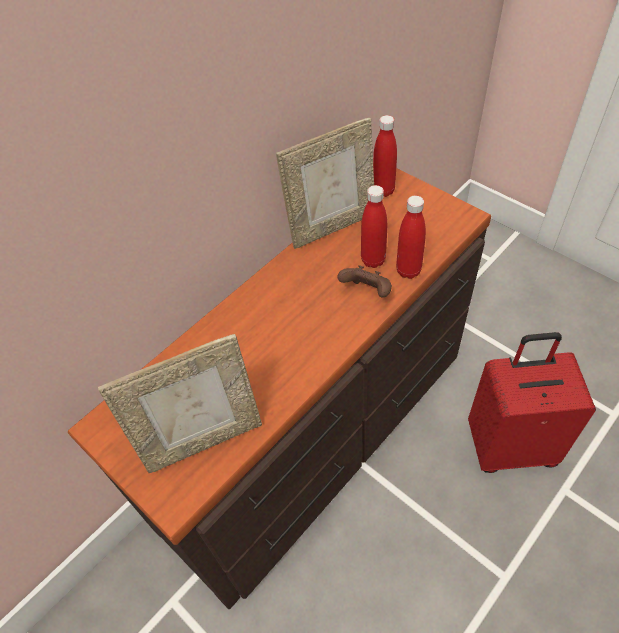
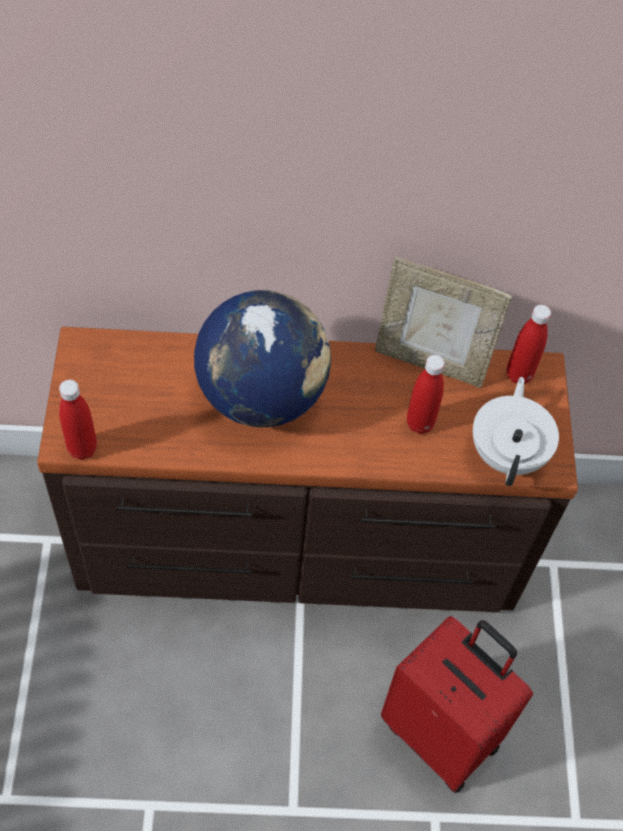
camera: 40 degrees right, 5 degrees up
picture frame [98,334,262,473] -> none
brown game controller [337,265,392,298] -> none
red bottle [396,195,426,279] -> red bottle moved to [59,380,97,460]
none -> globe [194,290,331,427]
none -> white teapot [473,377,559,486]

